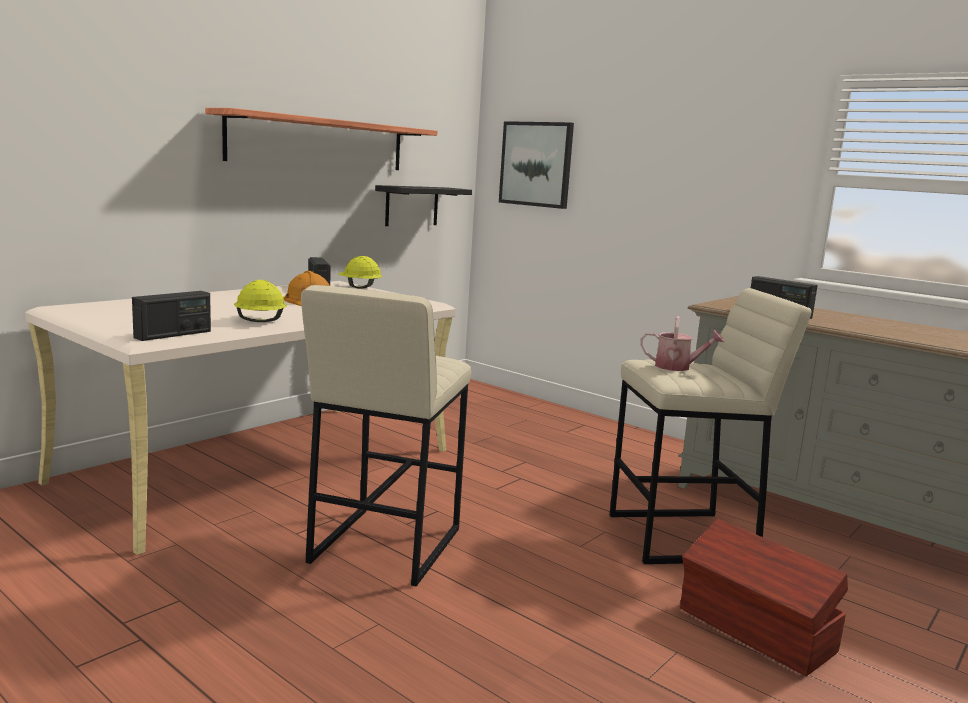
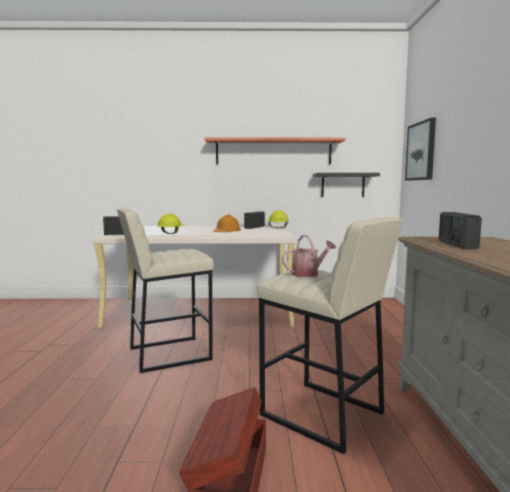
camera: 50 degrees right, 5 degrees down
watering can [640,316,724,371] -> watering can turned 90 degrees counterclockwise [282,235,336,277]

